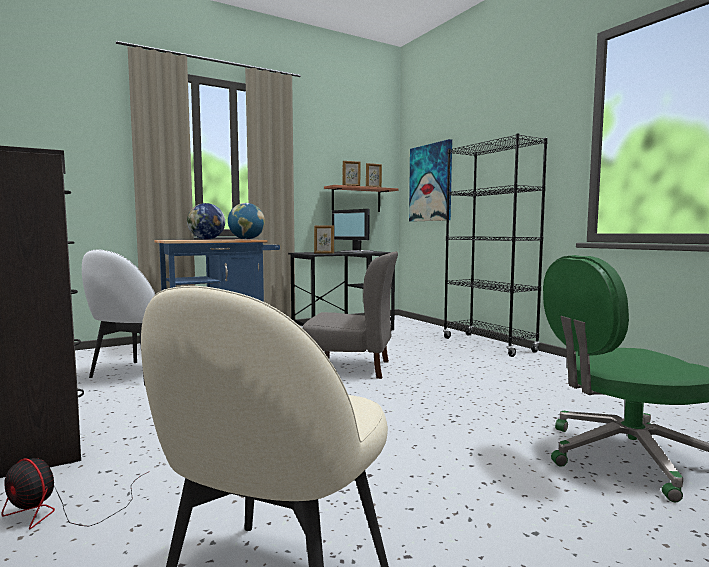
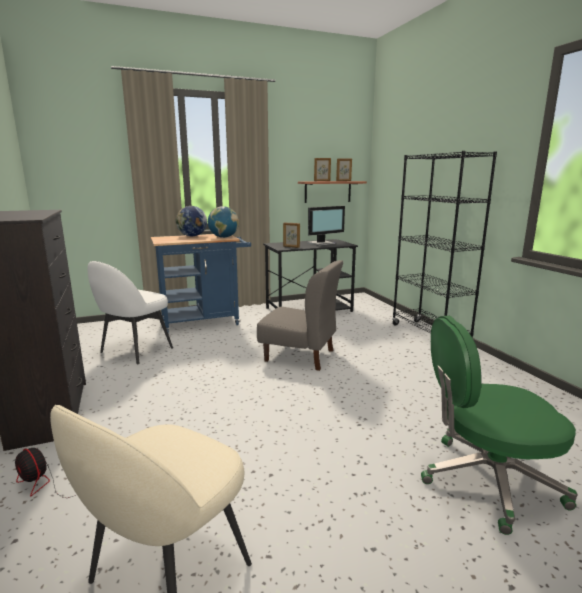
camera: 10 degrees right, 10 degrees up
monitor [332,209,373,253] -> monitor turned 90 degrees counterclockwise [307,206,345,246]
picture [409,139,452,222] -> none

